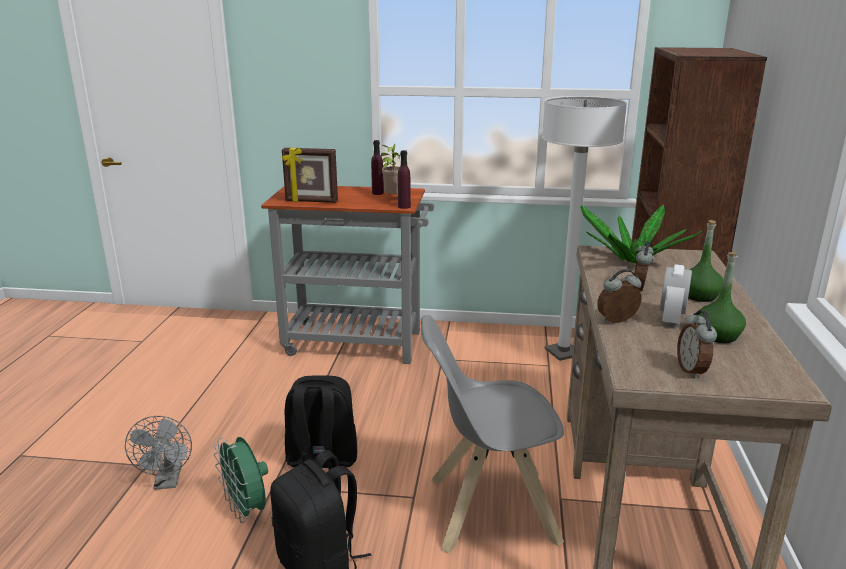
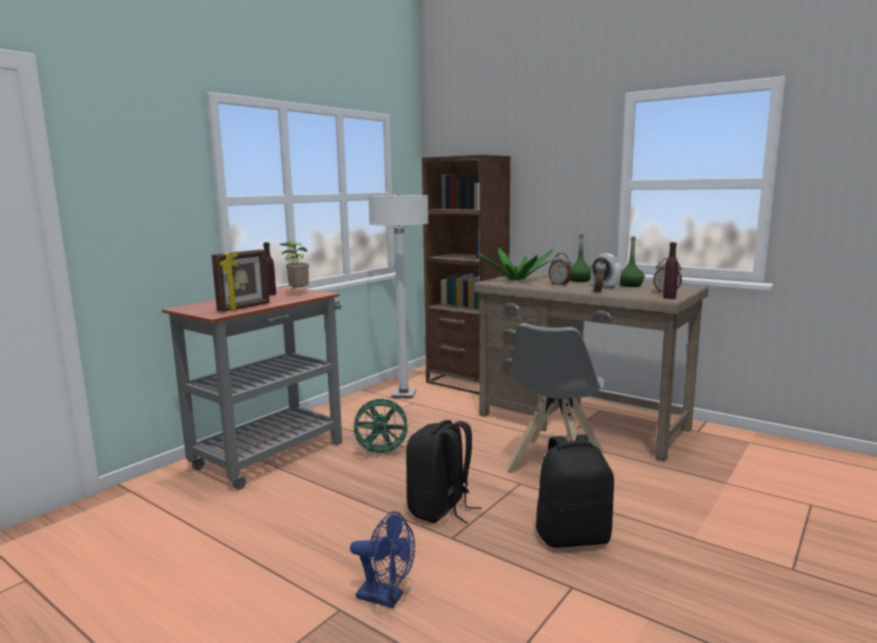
camera: 60 degrees left, 10 degrees down
grey fan [125,416,192,490] -> blue fan [350,511,415,608]
green fan [214,437,268,523] -> green fan moved to [350,399,411,457]
purple bottle [398,150,411,209] -> purple bottle moved to [663,242,678,299]

